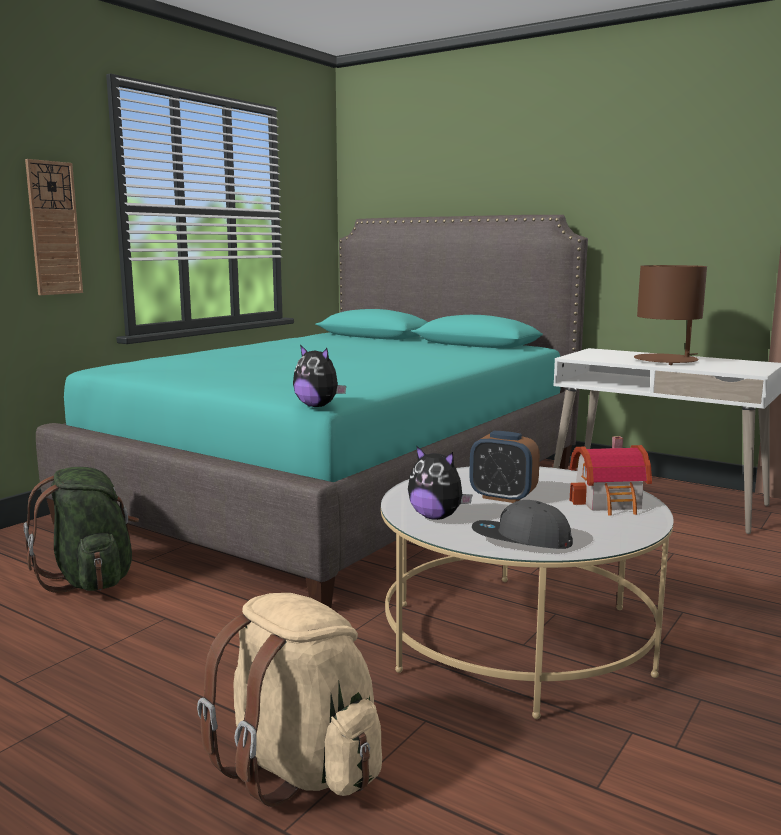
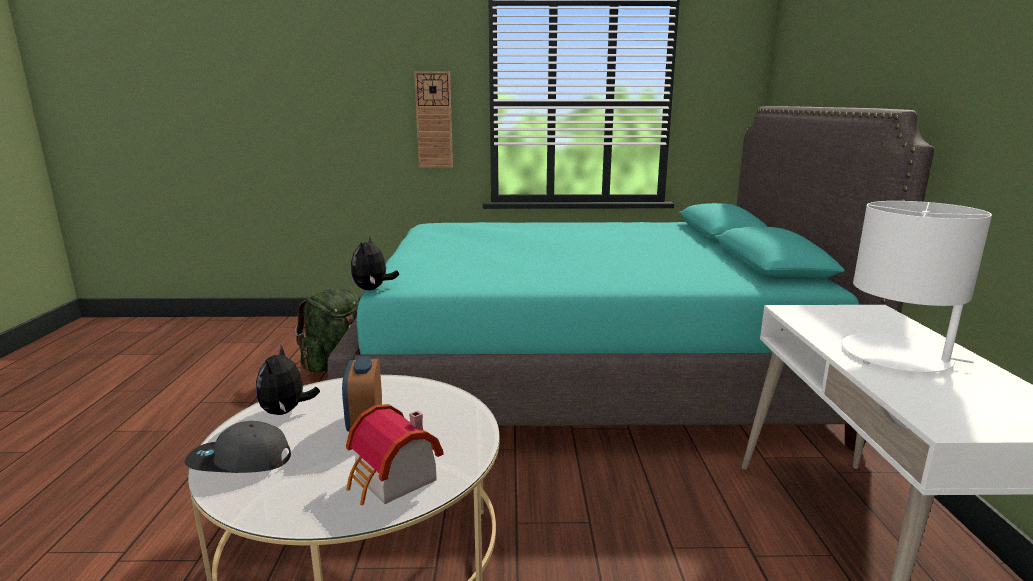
camera: 55 degrees right, 5 degrees up
beige backpack [197,593,382,807] -> none
grey cap [472,500,573,549] -> grey cap turned 75 degrees counterclockwise [185,421,291,473]
brown table lamp [634,265,707,365] -> white table lamp [841,201,992,372]

